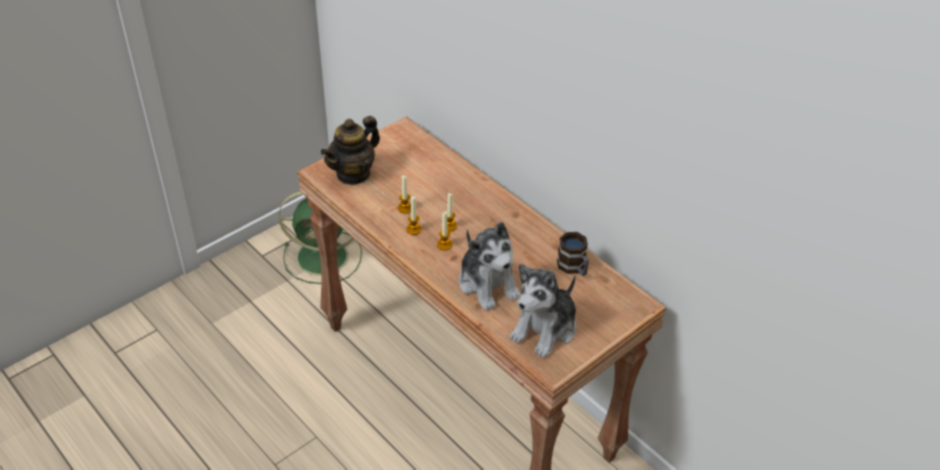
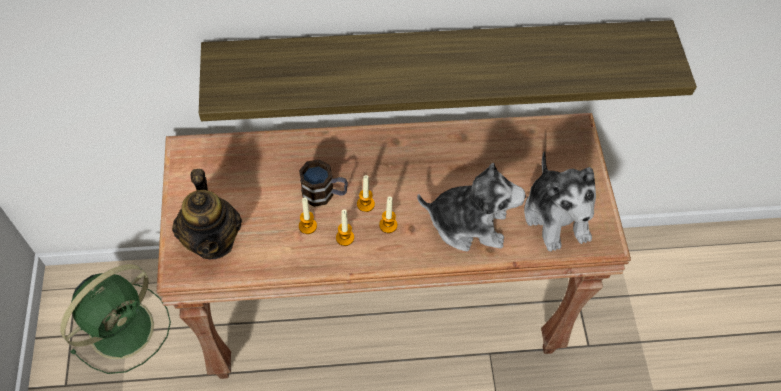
camera: 55 degrees left, 15 degrees up
mug [557,232,589,276] -> mug moved to [299,159,348,207]
none -> shelf [199,20,697,121]

